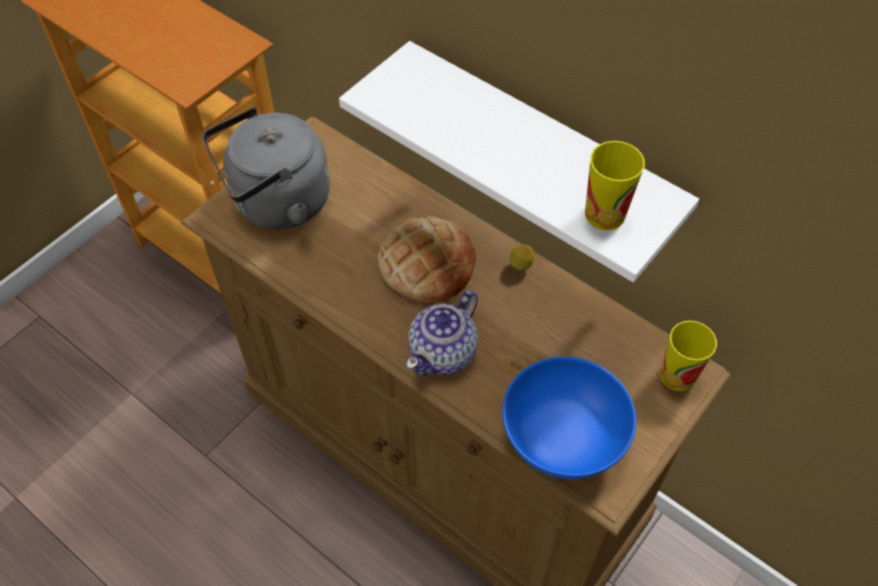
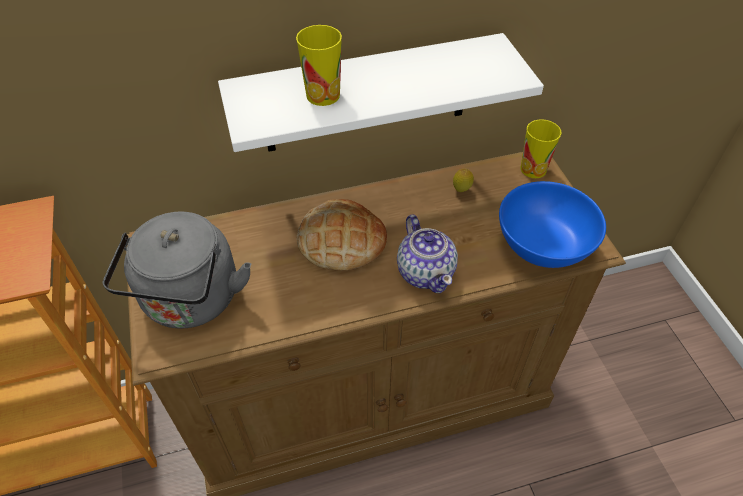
camera: 55 degrees left, 5 degrees down
lemon [510,244,535,271] -> lemon moved to [453,169,474,192]
cup [585,141,645,230] -> cup moved to [296,25,342,106]

